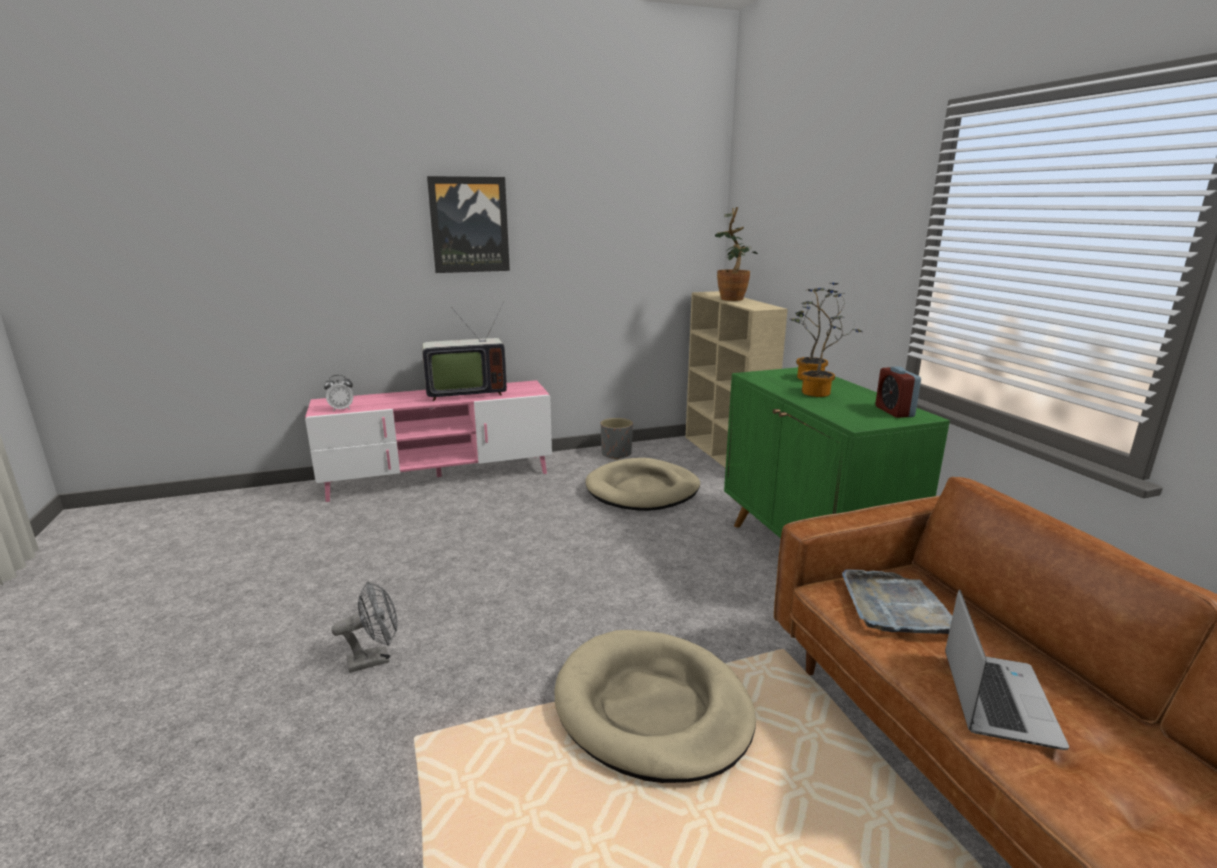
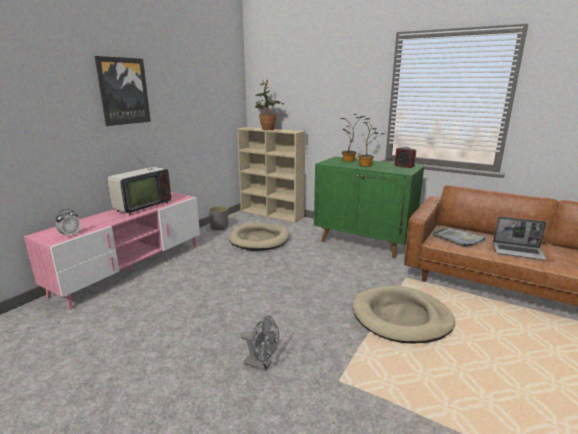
camera: 40 degrees left, 0 degrees up
grey fan [331,581,398,673] -> grey fan turned 90 degrees clockwise [241,316,279,371]
laptop [945,590,1069,750] -> laptop turned 135 degrees clockwise [493,217,547,260]

